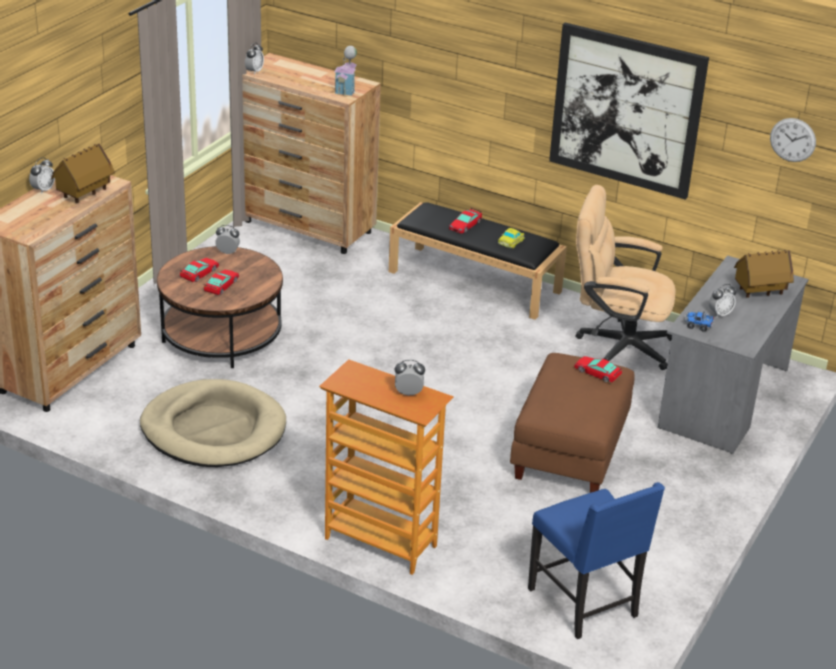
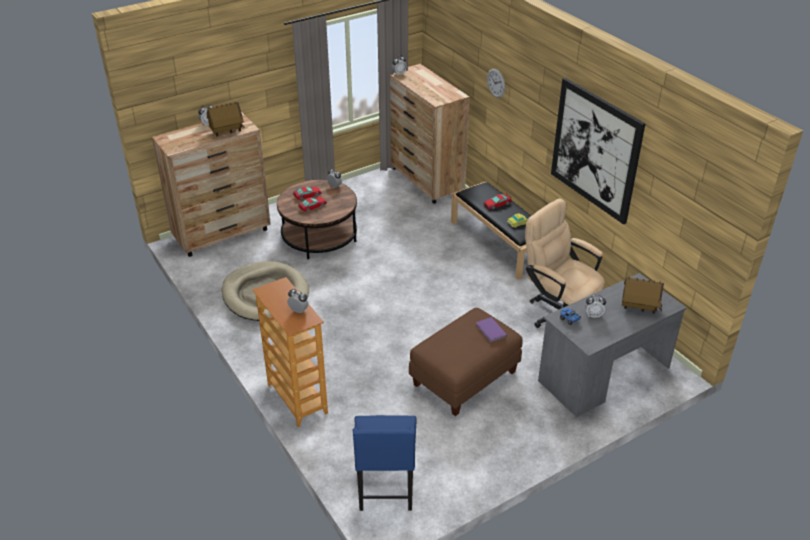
camera: 30 degrees right, 5 degrees up
toy house [335,46,357,96] -> none
toy car [574,356,622,383] -> purple book [476,317,507,343]
wall clock [770,118,816,162] -> wall clock moved to [487,69,505,98]

